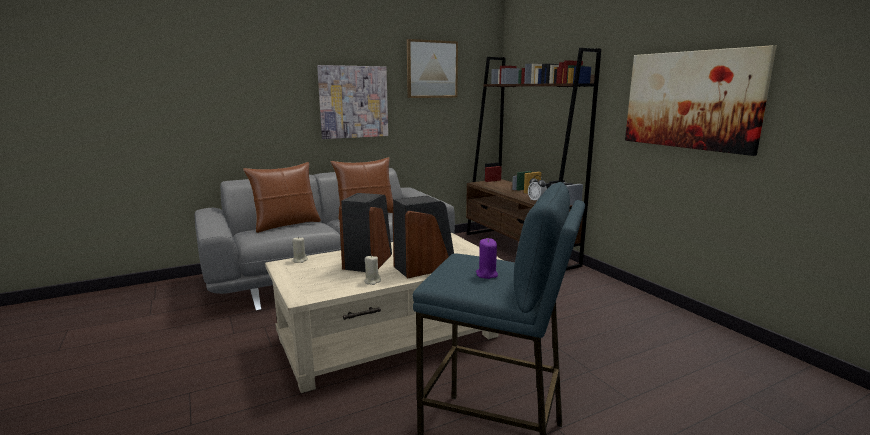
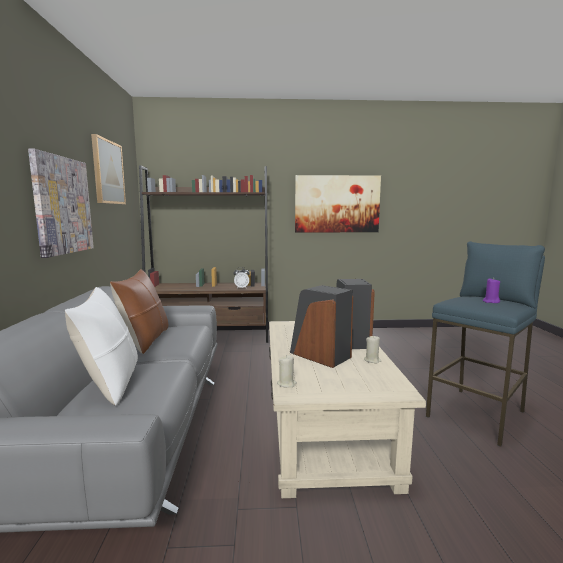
camera: 65 degrees left, 5 degrees down
brown pillow [243,162,321,233] -> white pillow [65,287,138,406]

